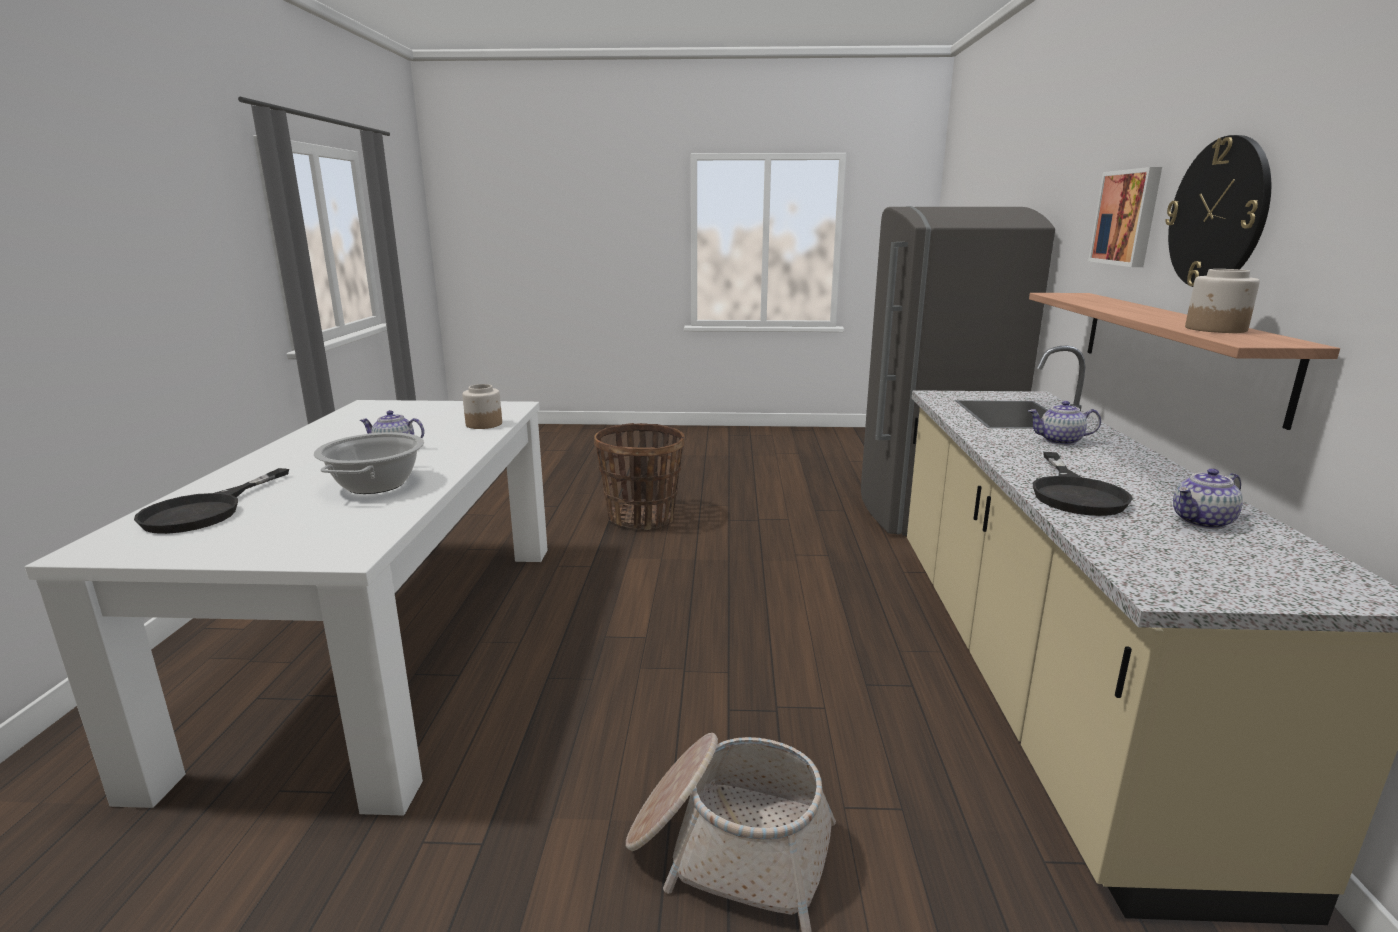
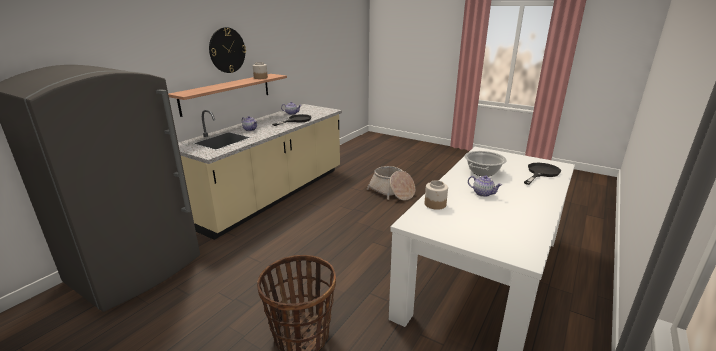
camera: 150 degrees left, 5 degrees up
picture [1088,167,1162,267] -> none

